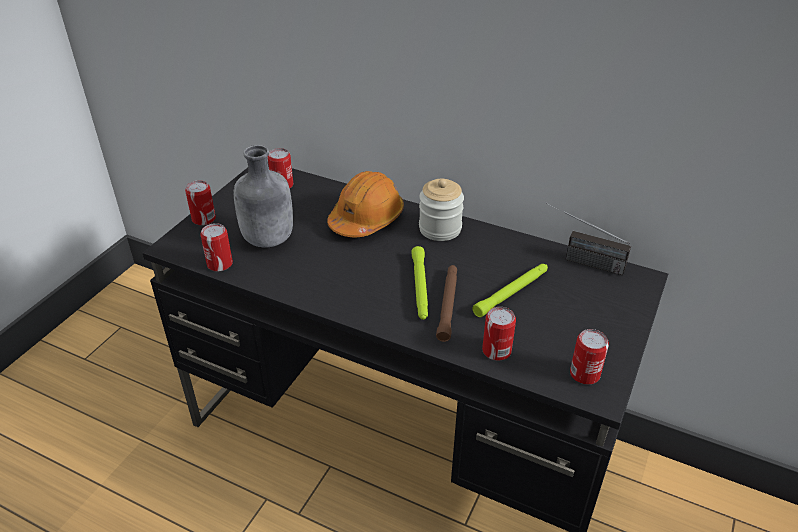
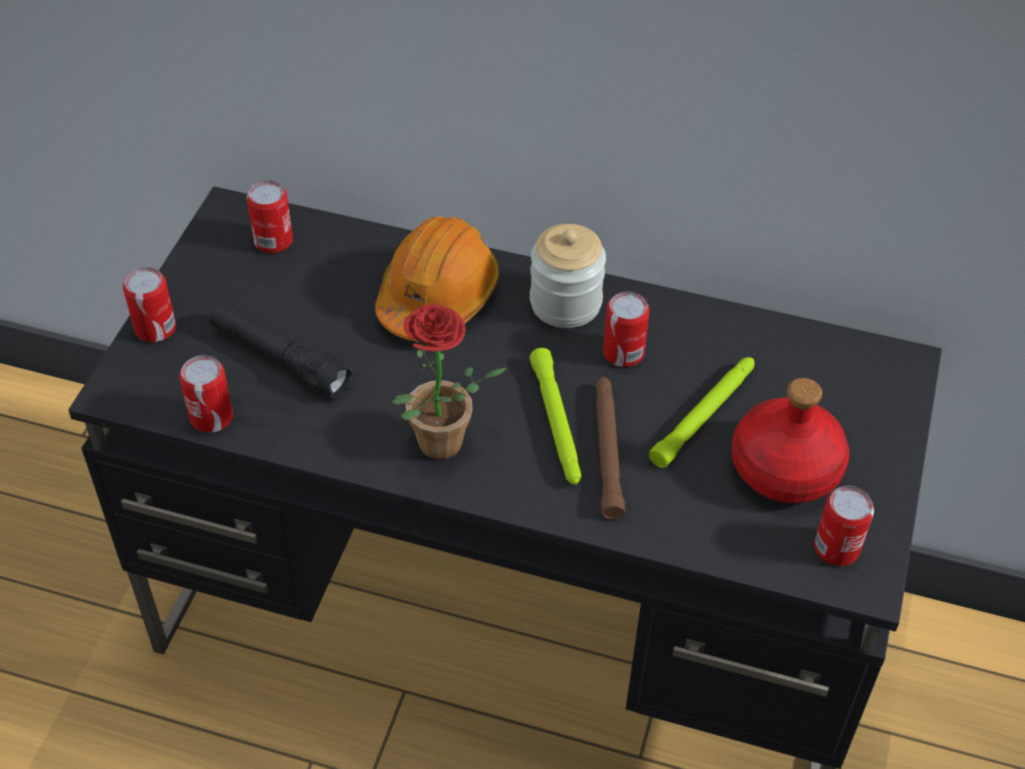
camera: 10 degrees left, 10 degrees up
grey bottle [234,145,293,248] -> black flashlight [209,300,354,399]
can [482,307,516,361] -> can moved to [603,292,650,367]
radio [545,203,631,275] -> none
none -> potted plant [392,304,507,460]
none -> red bottle [732,378,849,503]

